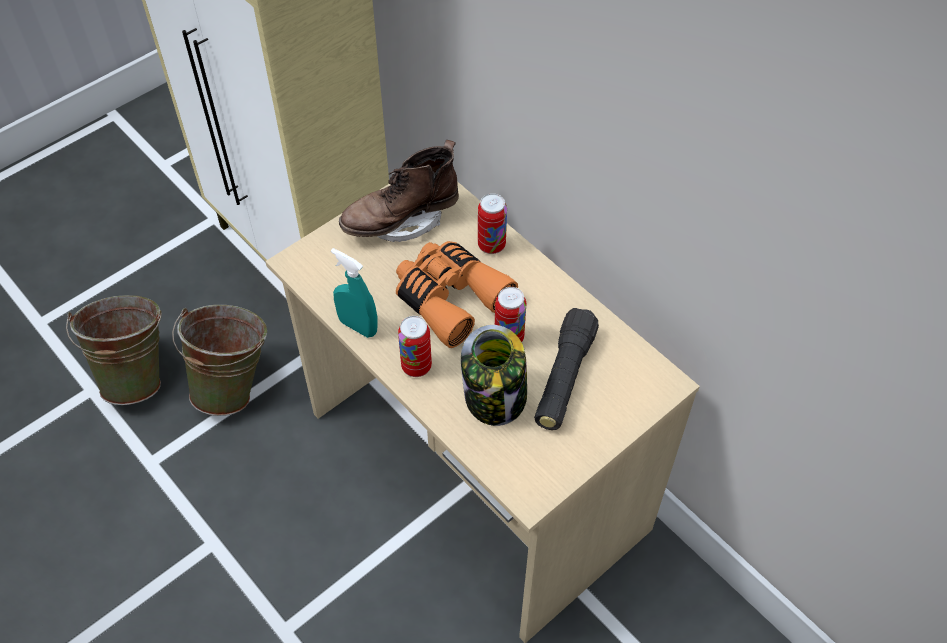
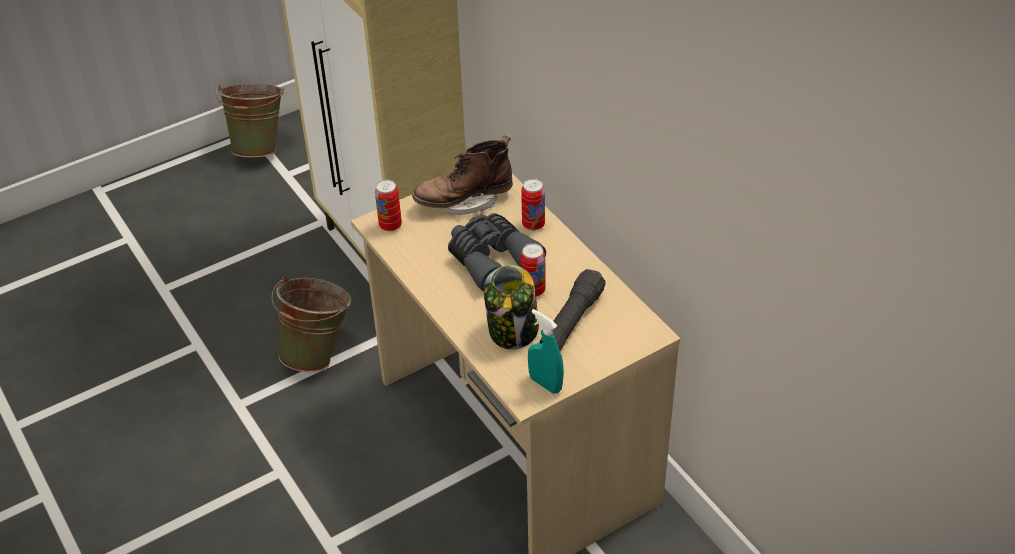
camera: 10 degrees right, 10 degrees down
green bucket [66,295,162,405] -> green bucket moved to [216,83,284,158]
turquoise spray bottle [331,248,378,338] -> turquoise spray bottle moved to [528,309,564,394]
orange binoculars [396,241,518,348] -> grey binoculars [448,213,546,292]
can [398,316,432,377] -> can moved to [375,179,402,232]

